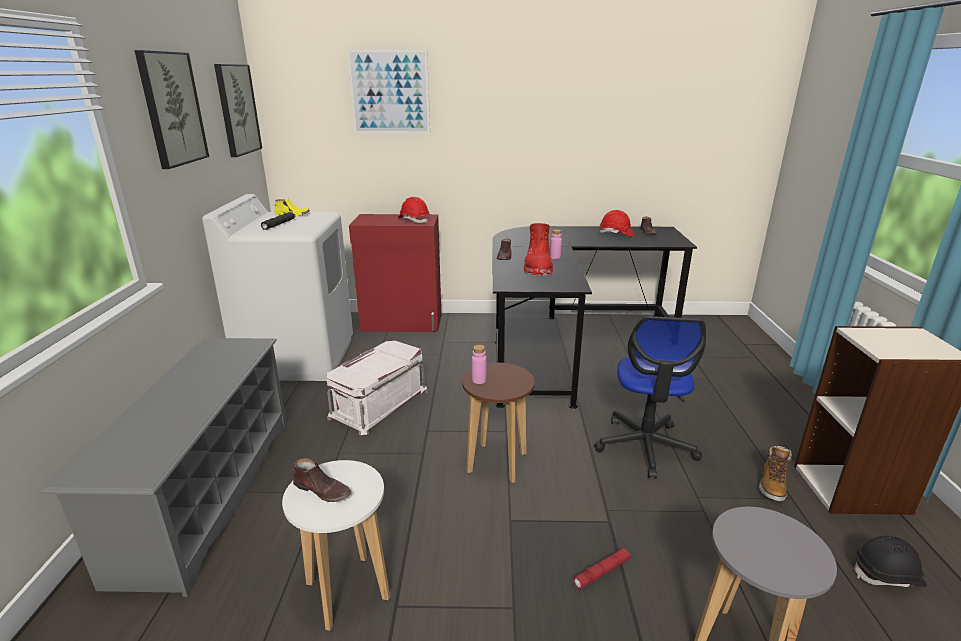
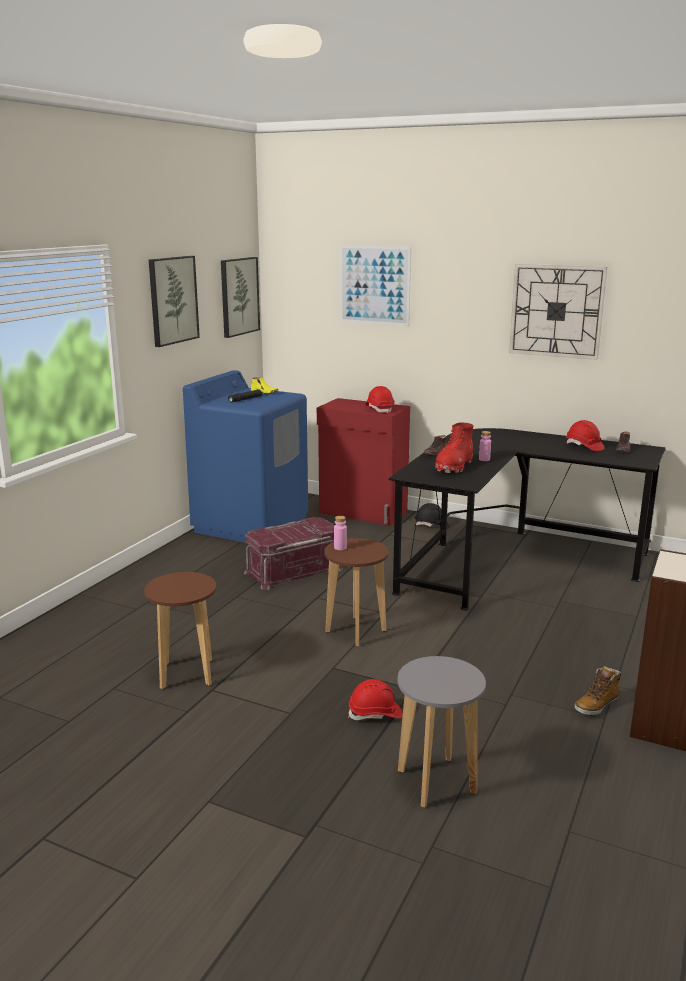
camera: 25 degrees right, 5 degrees down
grey shoe rack [39,338,287,597] -> none
white washing machine [202,194,353,381] -> blue washing machine [183,370,308,543]
white stool [282,460,390,631] -> brown stool [144,572,216,689]
brown shoe [293,458,352,502] -> none
white storage box [326,341,428,435] -> red storage box [244,517,343,590]
red flashlight [573,547,632,590] -> red hard hat [348,679,403,720]
office chair [594,316,706,479] -> none
black hard hat [854,536,927,587] -> black hard hat moved to [415,503,449,530]
none -> wall clock [509,264,607,360]

